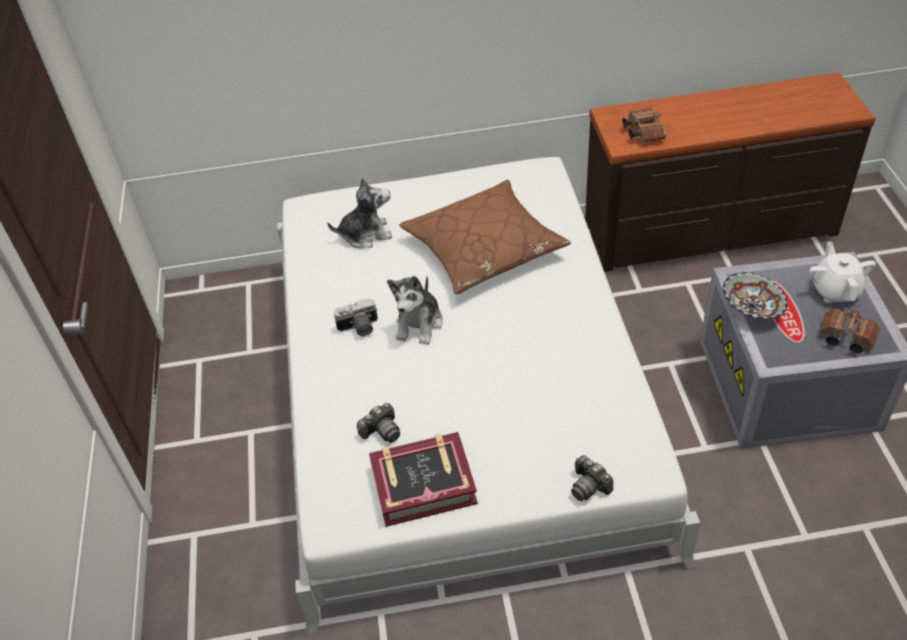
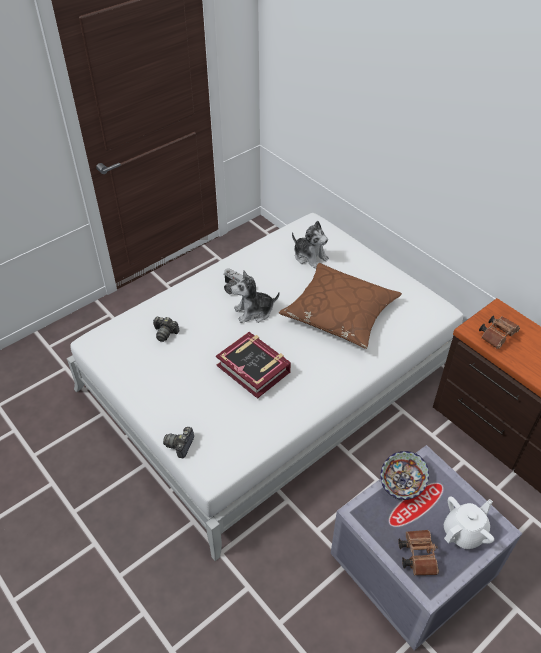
camera: 55 degrees right, 0 degrees up
book [369,432,478,527] -> book moved to [216,332,291,399]

